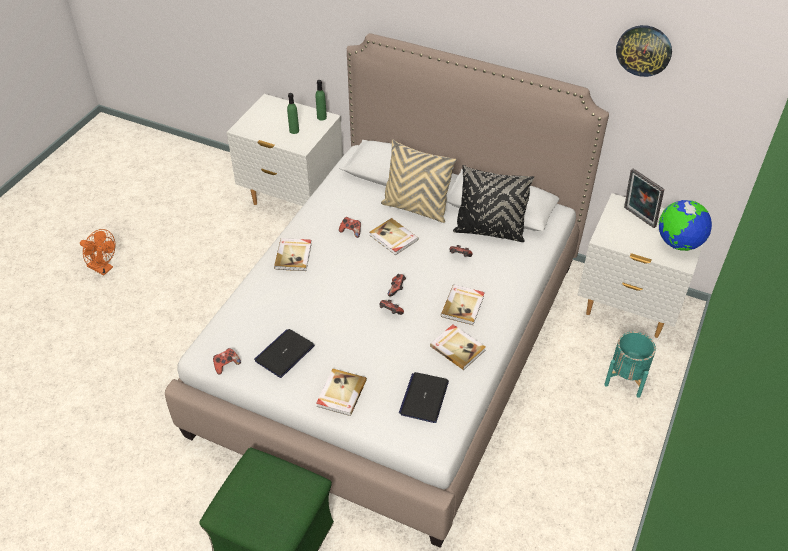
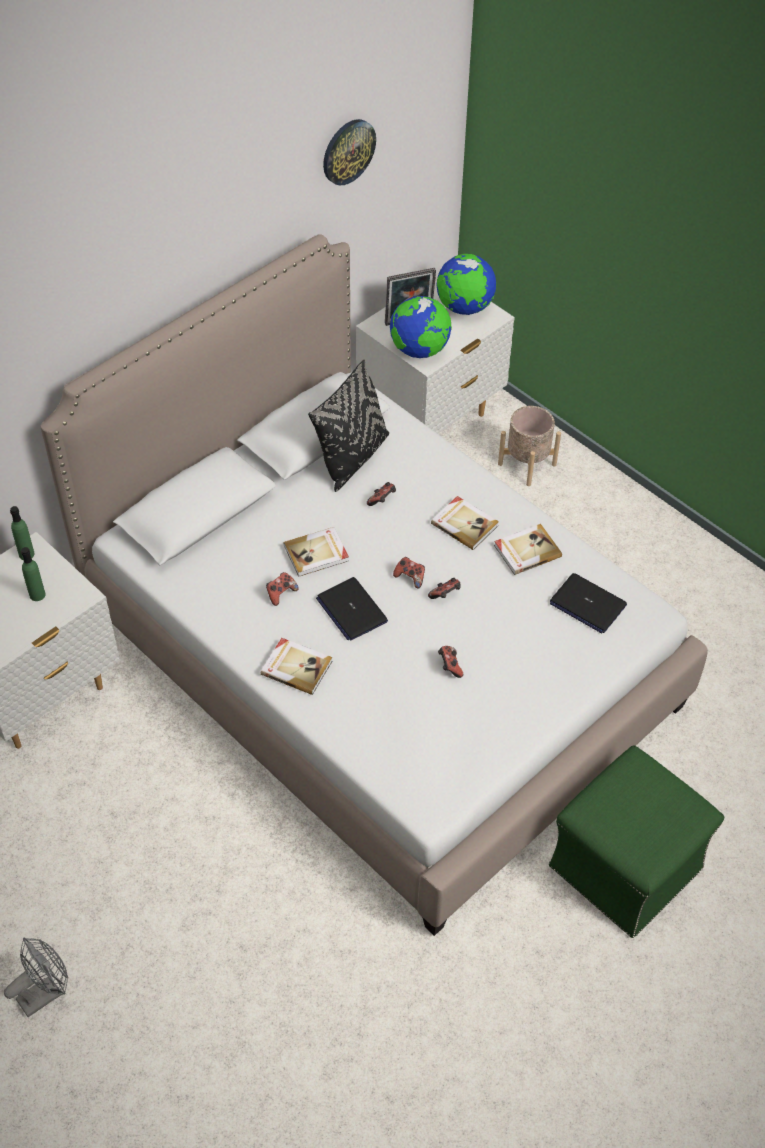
camera: 70 degrees left, 5 degrees up
orange fan [80,229,116,275] -> grey fan [4,938,68,1017]
game controller [213,348,241,374] -> game controller moved to [438,646,463,678]
laptop [254,329,315,378] -> laptop moved to [316,577,388,641]
book [316,369,367,416] -> none
beige pillow [381,139,457,223] -> none
turquoise planter [604,332,656,398] -> beige planter [498,406,561,486]
none -> globe [390,296,452,358]

